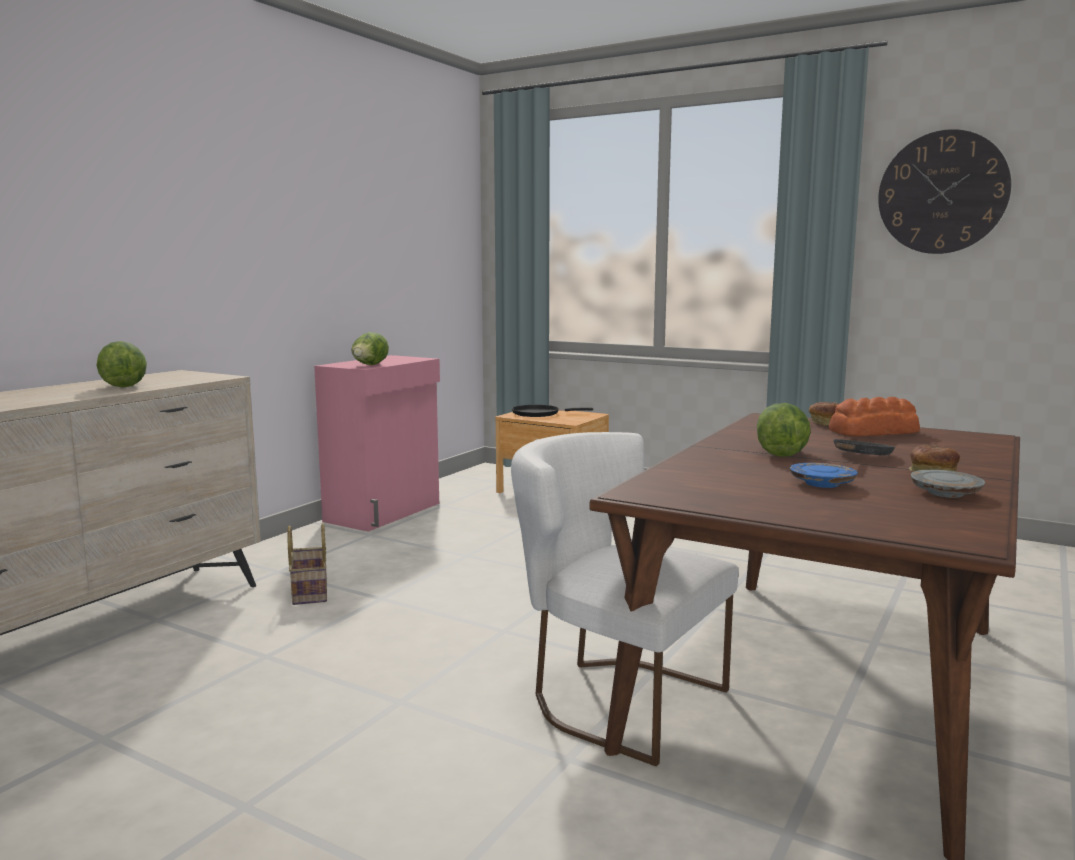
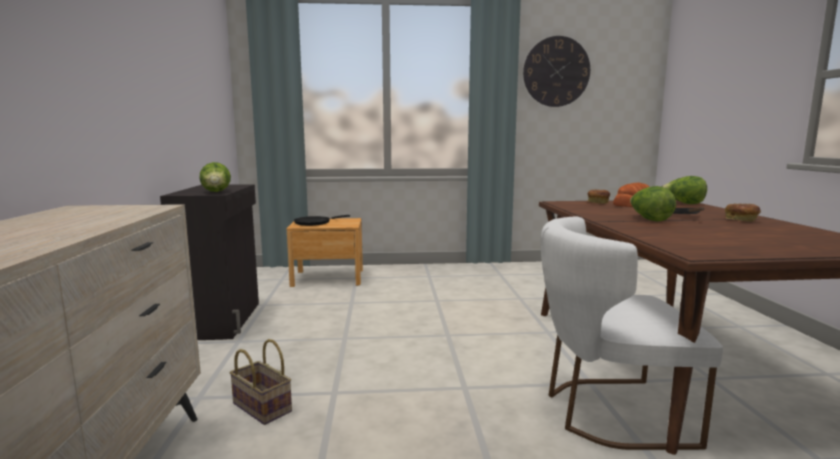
camera: 35 degrees left, 0 degrees up
lettuce [97,341,147,388] -> lettuce moved to [661,176,707,204]
pink cabinet [314,355,440,532] -> black cabinet [160,184,259,340]
blue plate [790,463,858,488] -> none
grey plate [911,470,985,498] -> none

